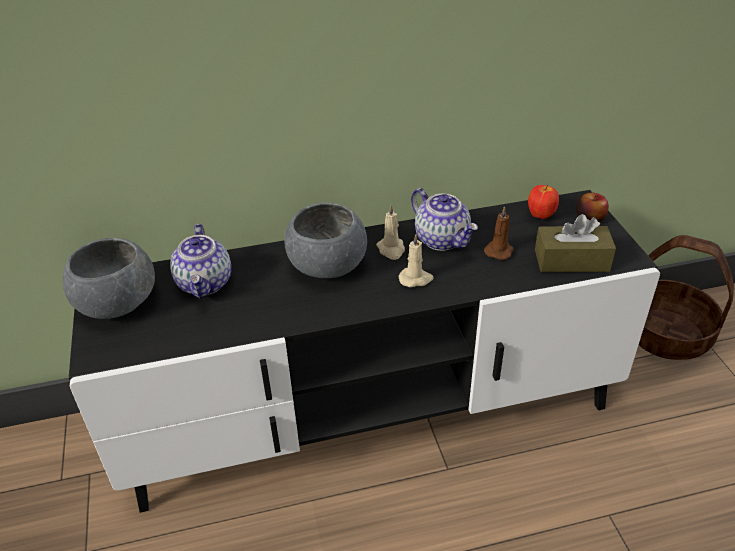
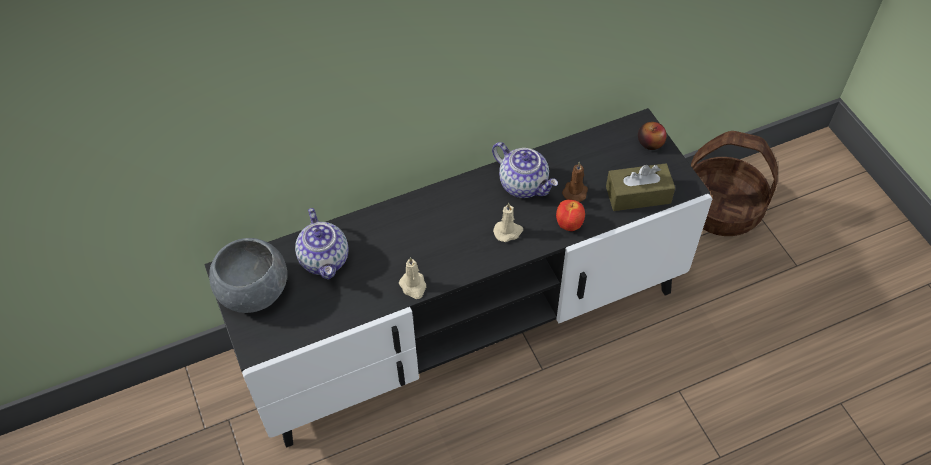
camera: 10 degrees left, 15 degrees up
grey bowl [284,202,367,279] -> none
beige candle [376,205,405,260] -> beige candle moved to [399,257,426,299]
apple [528,185,559,219] -> apple moved to [556,200,585,231]

